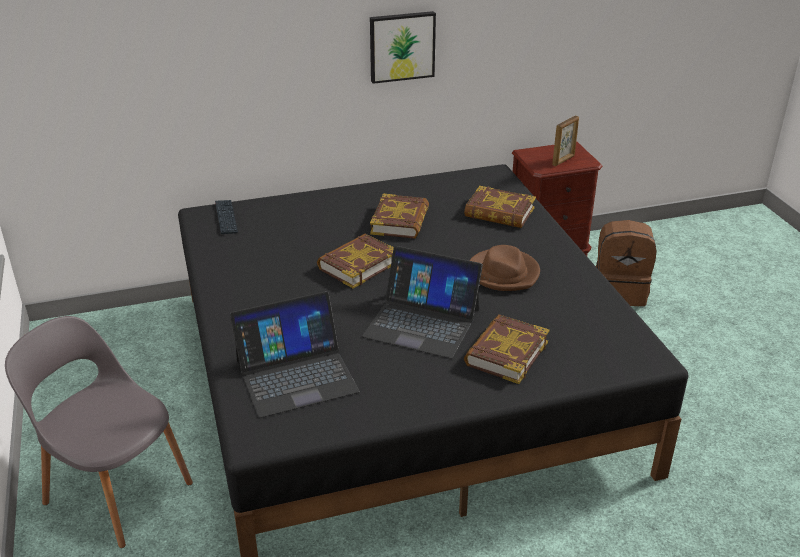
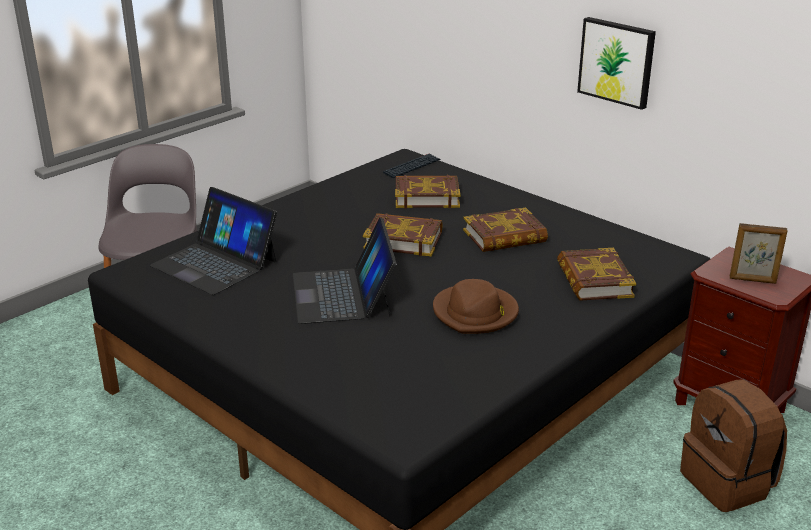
camera: 60 degrees right, 5 degrees down
book [464,314,549,384] -> book moved to [395,175,460,208]

